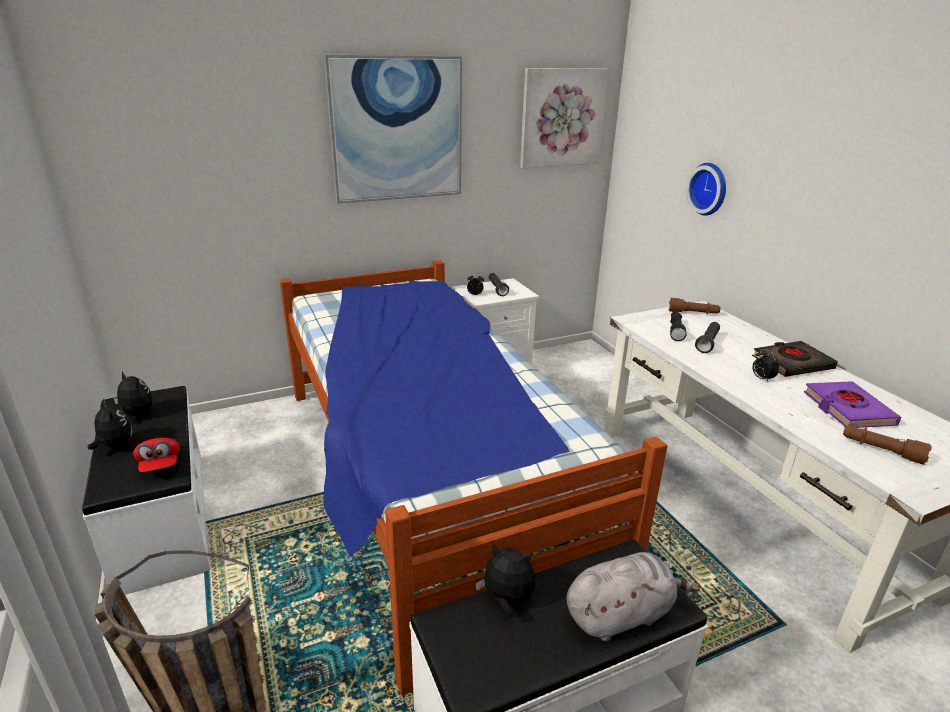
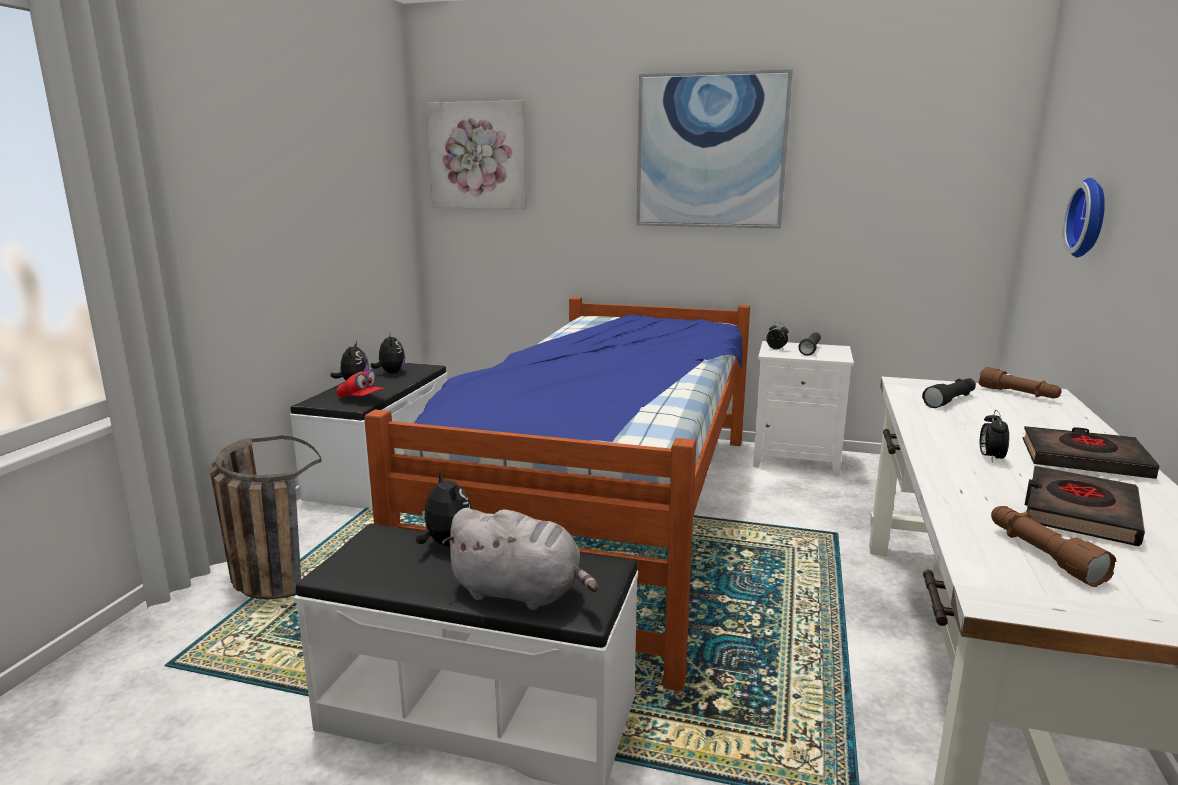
camera: 40 degrees right, 10 degrees down
red cap [133,438,180,472] -> red cap turned 75 degrees counterclockwise [336,370,385,398]
picture [520,68,609,168] -> picture moved to [426,100,527,209]
black flashlight [695,322,720,353] -> none
purple book [804,381,901,428] -> black book [1025,466,1145,546]

